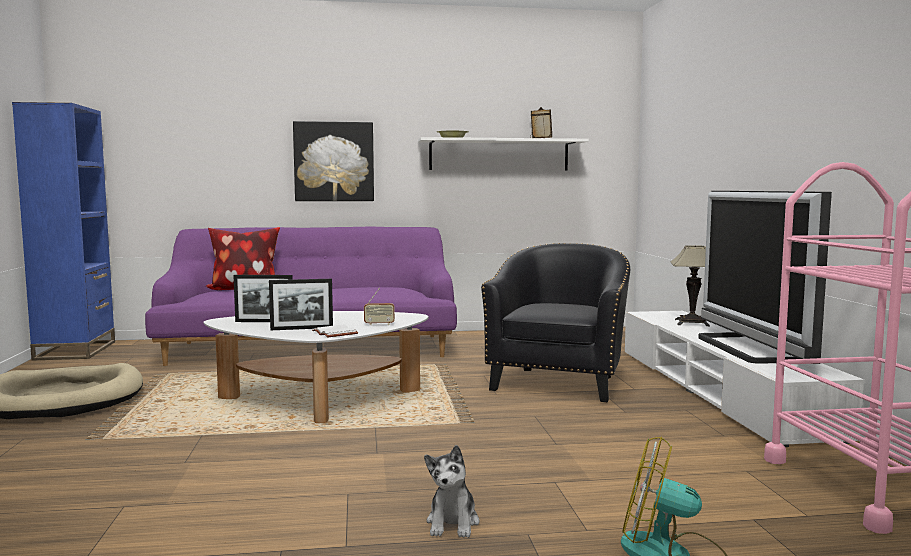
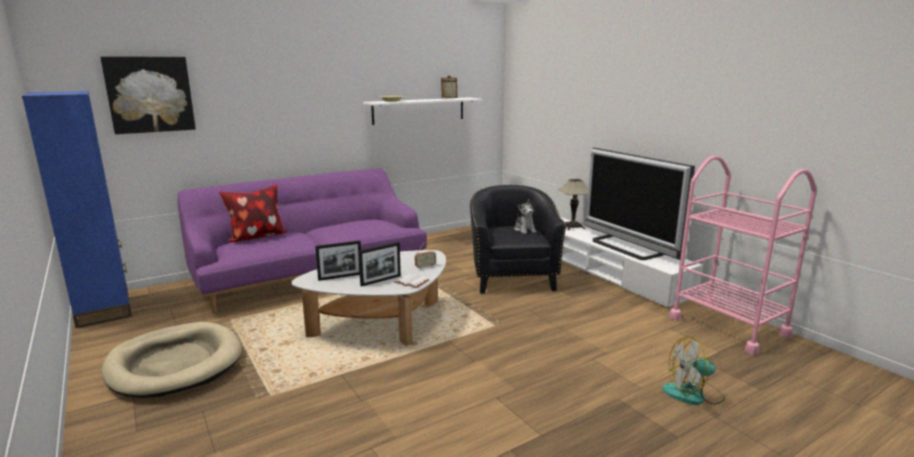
camera: 25 degrees left, 10 degrees up
picture [293,121,374,201] -> picture moved to [101,56,196,134]
plush toy [424,445,480,538] -> plush toy moved to [514,199,536,234]

